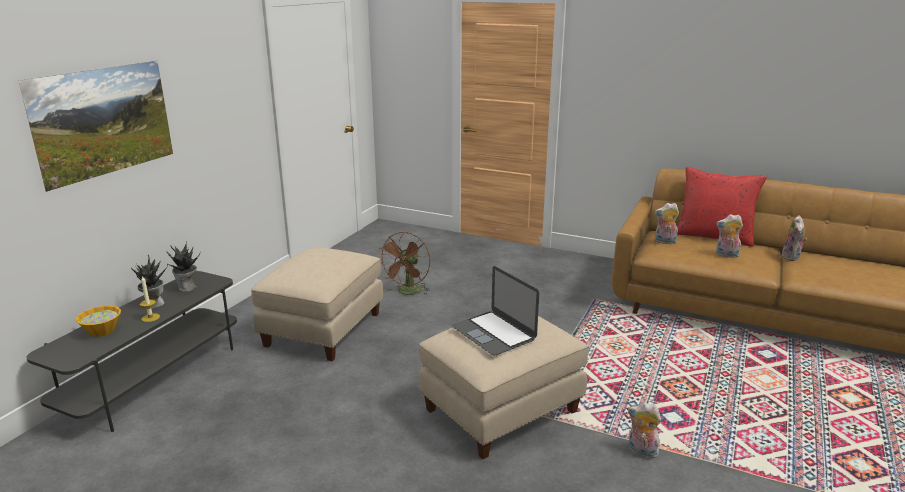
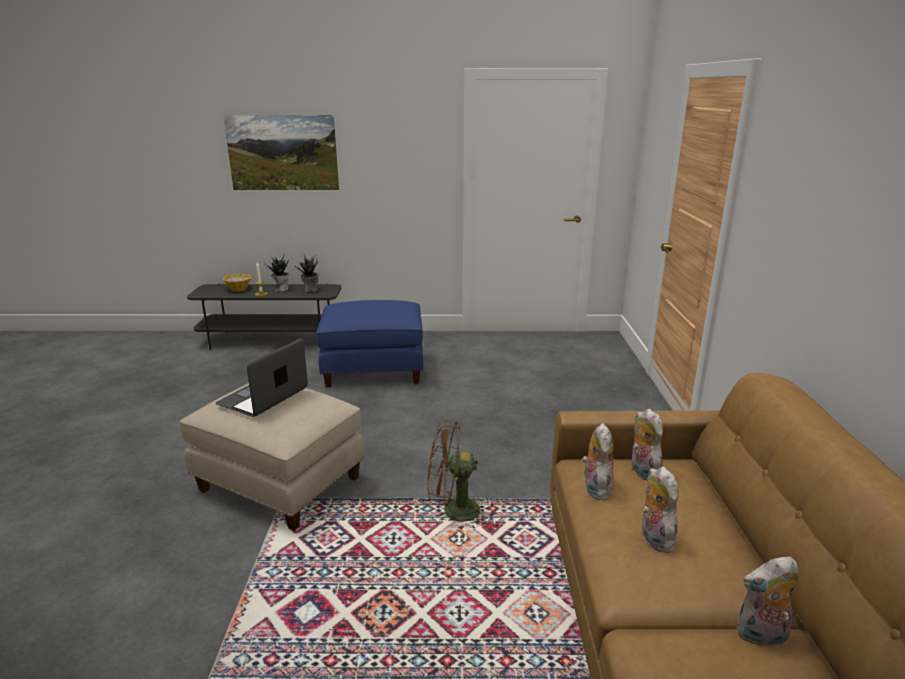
camera: 65 degrees right, 0 degrees up
beige ottoman [251,247,383,361] -> blue ottoman [316,300,423,387]
brown fan [379,232,430,295] -> brown fan moved to [428,420,488,531]
plush toy [628,402,661,458] -> plush toy moved to [582,423,614,501]
red pillow [677,167,767,247] -> none

